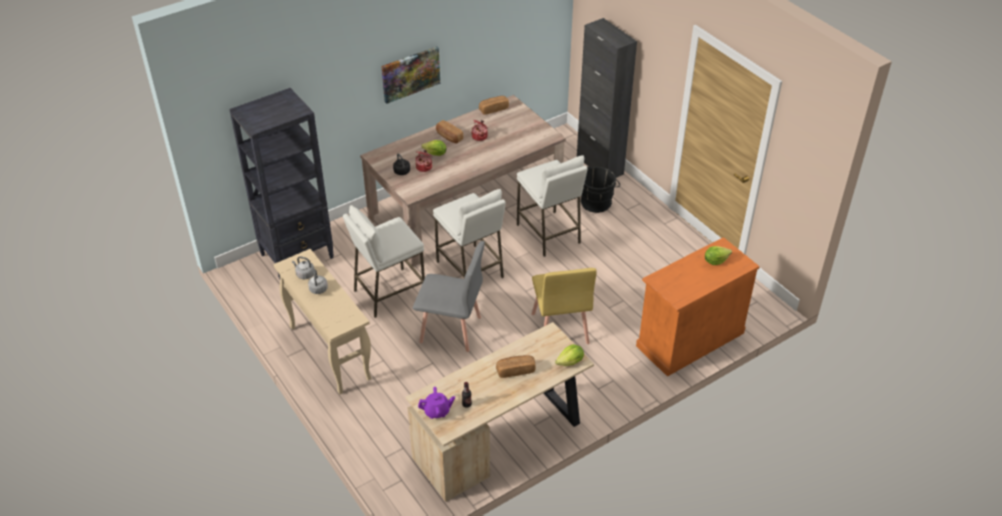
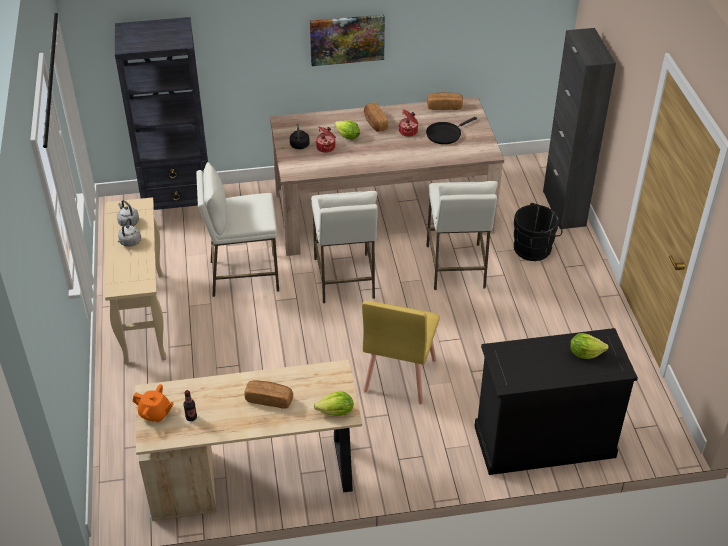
camera: 25 degrees right, 0 degrees up
grey chair [413,241,485,352] -> none
purple teapot [418,387,455,419] -> orange teapot [133,384,174,423]
orange cabinet [636,237,760,377] -> black cabinet [475,328,638,475]
none -> black frying pan [426,117,477,144]

